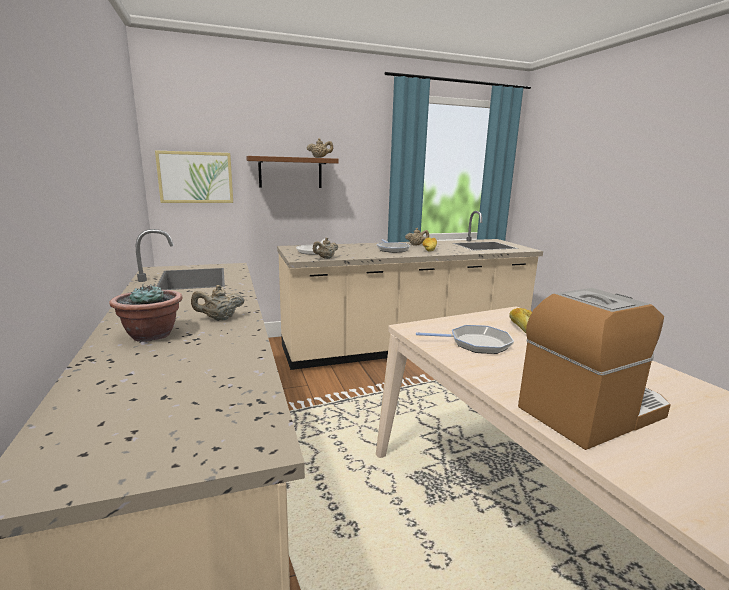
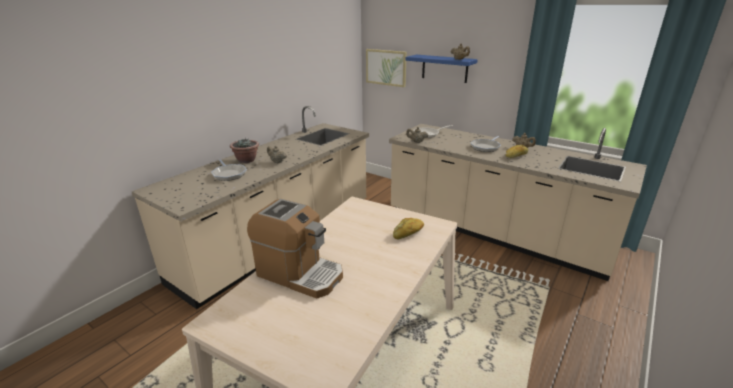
camera: 55 degrees right, 10 degrees up
brown shelf [246,156,339,188] -> blue shelf [405,55,478,83]
frying pan [416,325,514,354] -> frying pan moved to [211,159,247,181]

